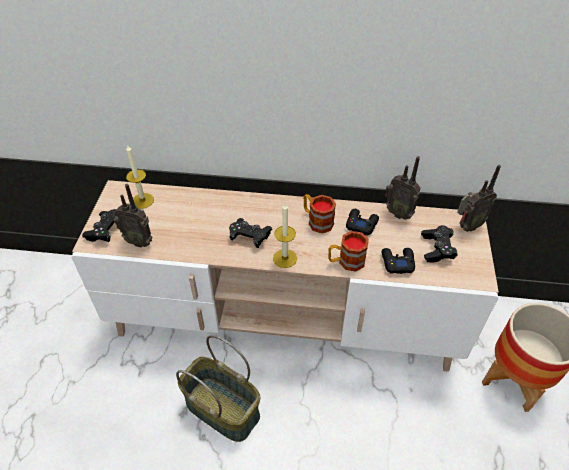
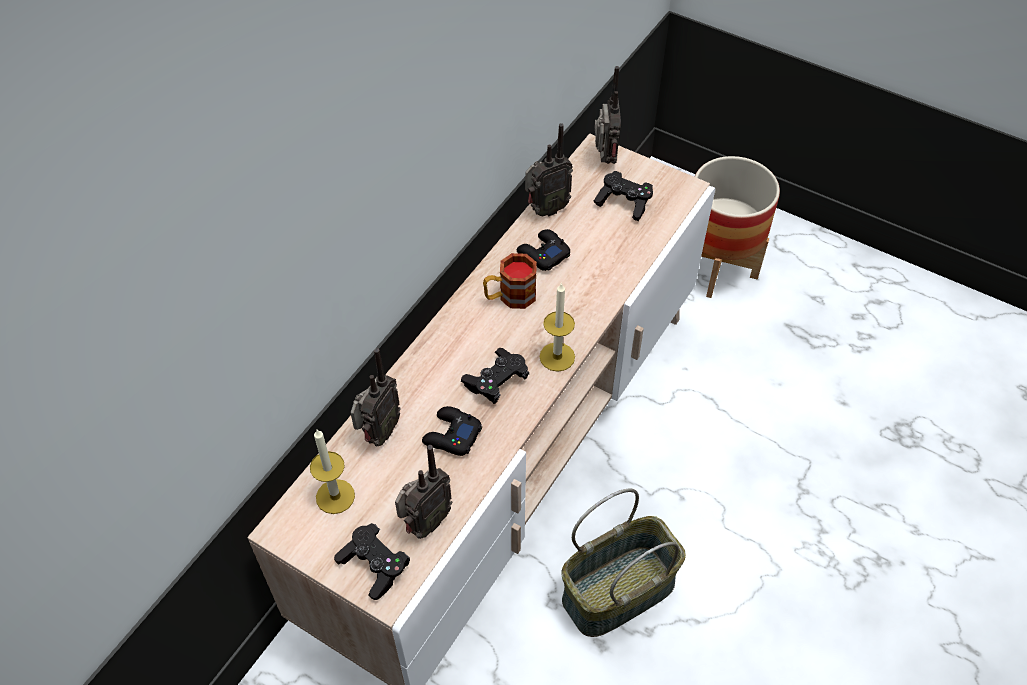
camera: 65 degrees left, 5 degrees up
mug [328,231,369,271] -> none
black game controller [382,248,415,274] -> black game controller moved to [422,406,482,456]
none -> radio [351,348,401,447]

